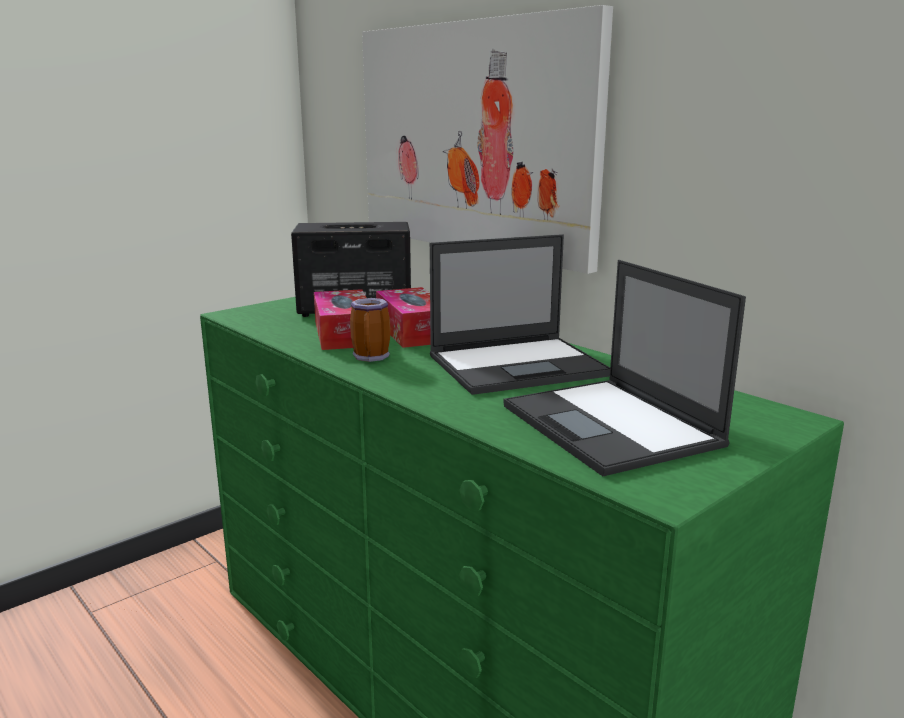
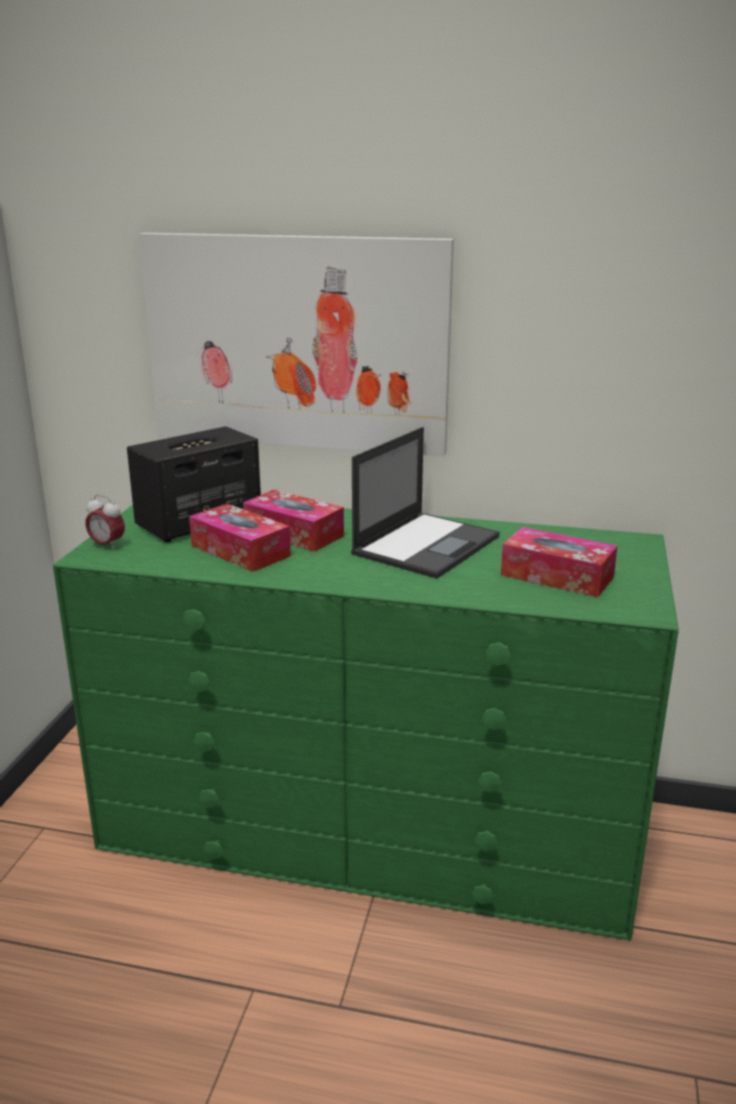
camera: 35 degrees left, 5 degrees up
mug [350,298,390,362] -> none
laptop [504,260,746,476] -> tissue box [501,527,617,597]
none -> alarm clock [85,495,125,550]

